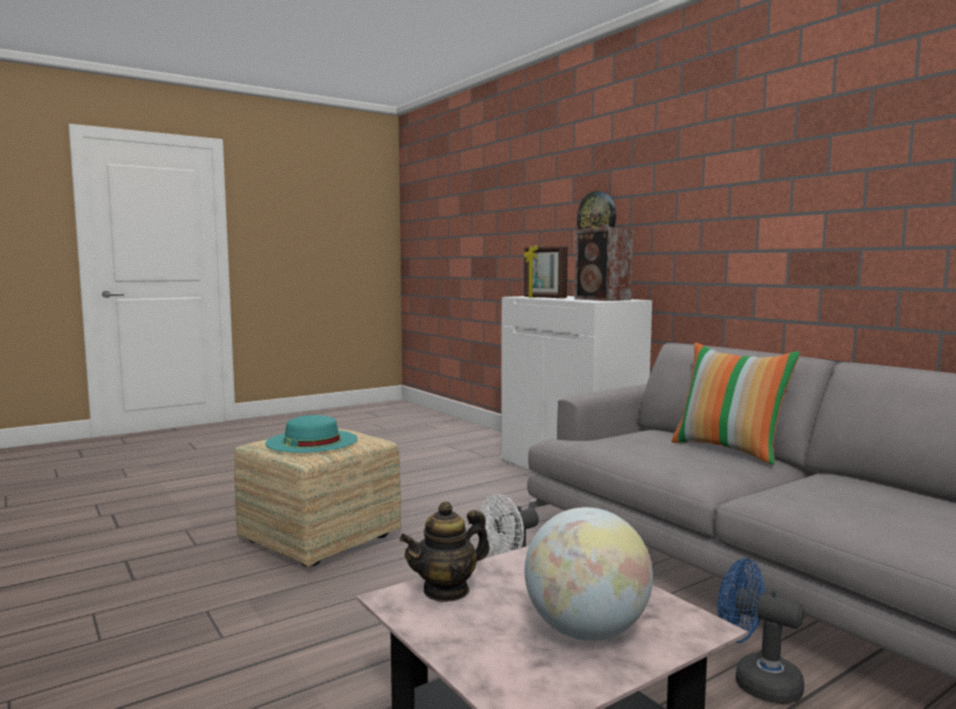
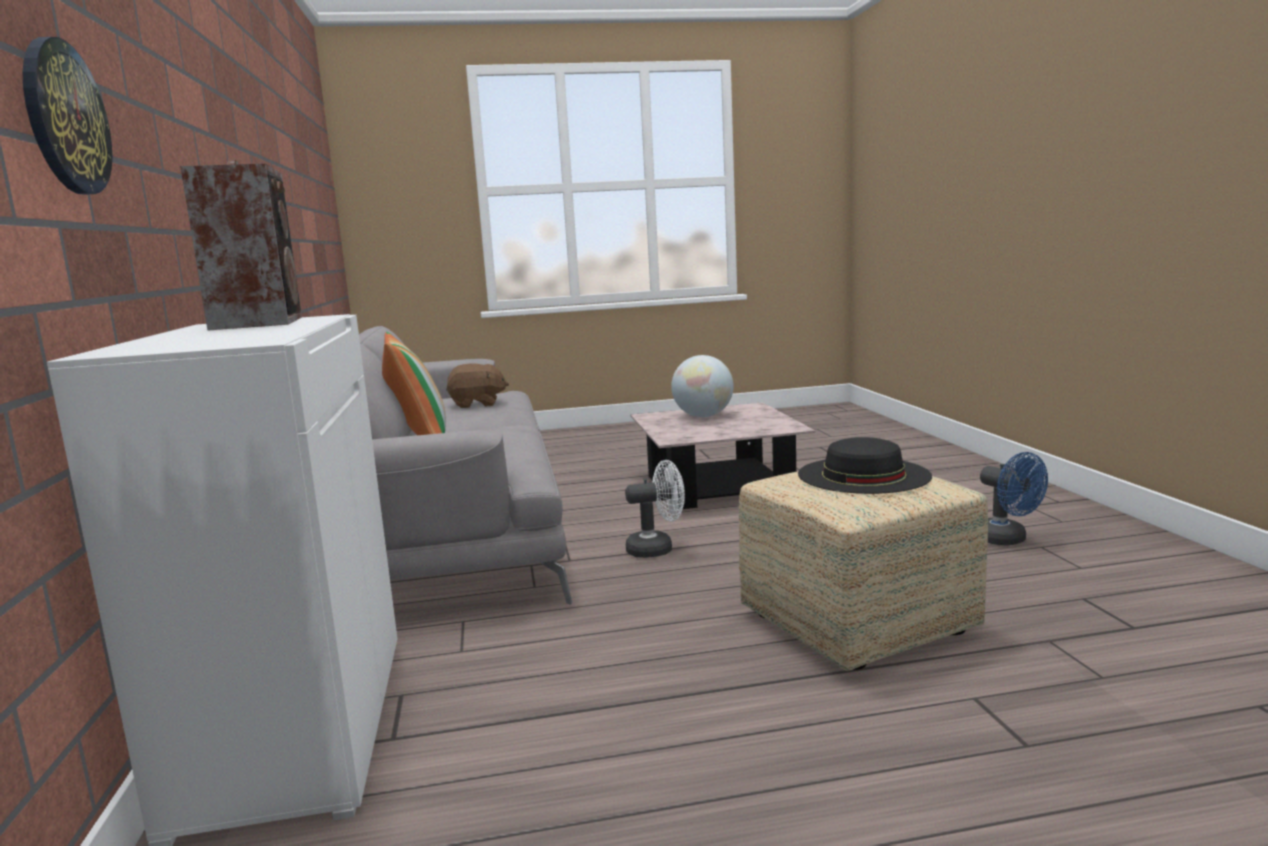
camera: 155 degrees left, 5 degrees up
turquoise hat [265,415,358,453] -> black hat [798,437,932,494]
teapot [400,501,490,602] -> none
picture frame [523,245,568,298] -> none
blue fan [718,559,805,704] -> blue fan moved to [980,452,1048,545]
none -> brown plush toy [446,363,509,408]

